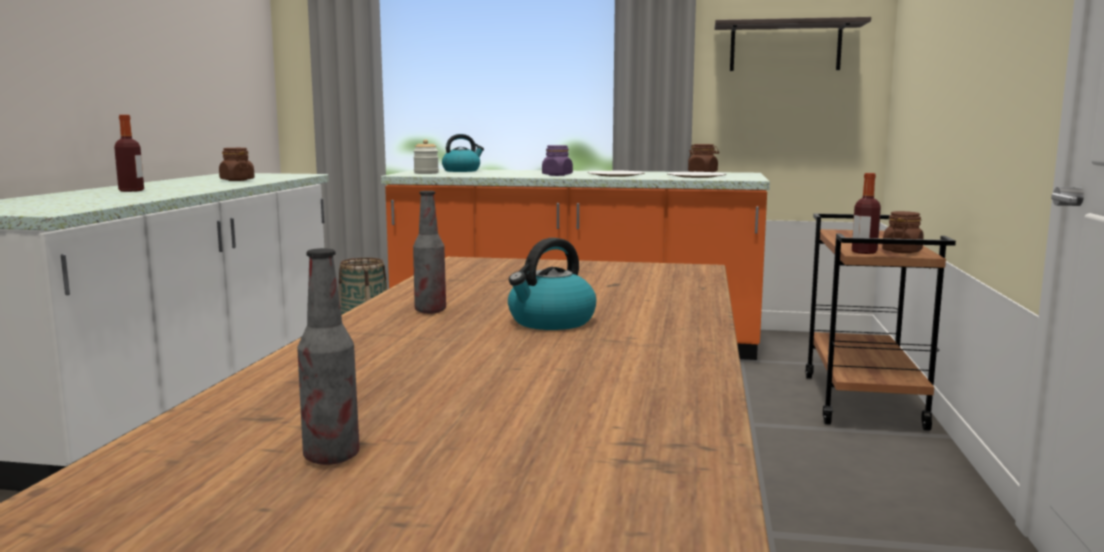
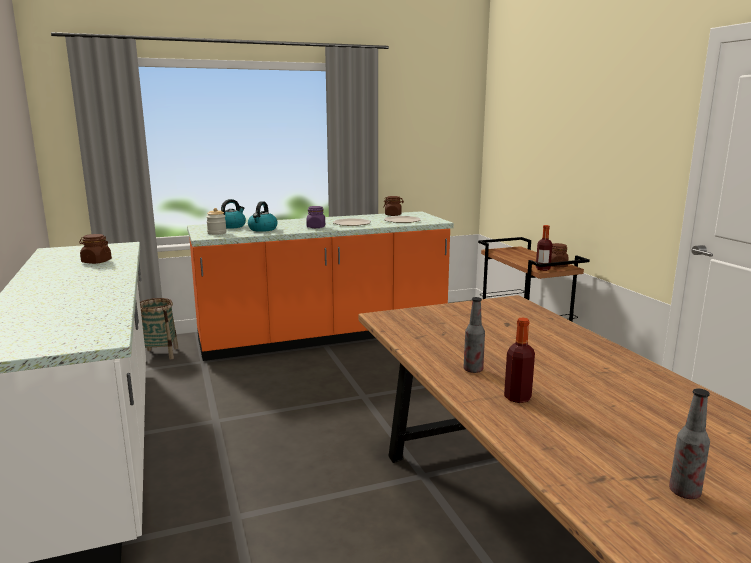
camera: 30 degrees left, 5 degrees up
bottle [114,115,144,192] -> bottle moved to [504,318,535,403]
kettle [508,238,596,330] -> kettle moved to [248,201,278,232]
shelf [715,17,871,71] -> none

